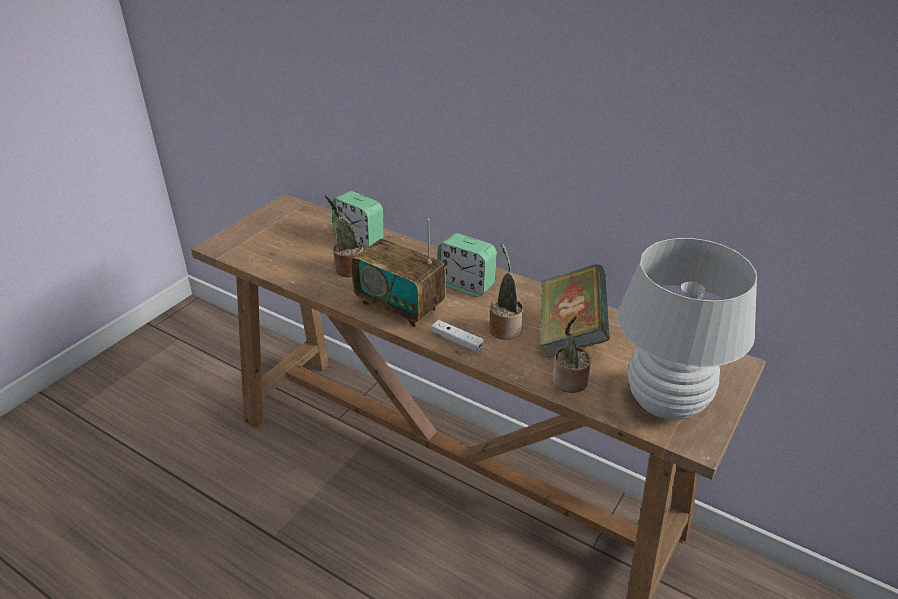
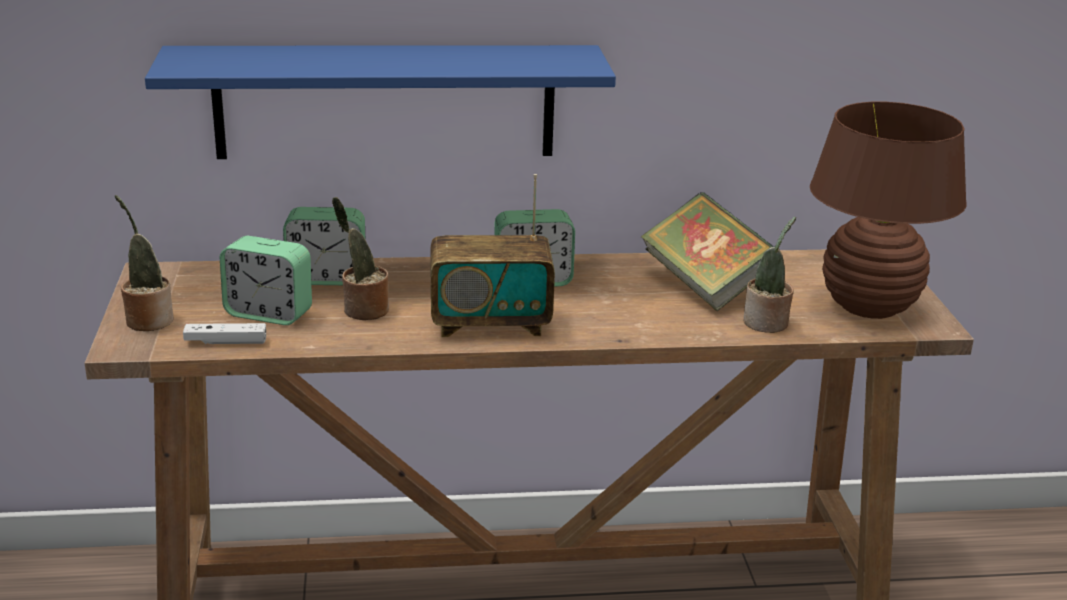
camera: 40 degrees left, 10 degrees down
white game controller [431,320,484,353] -> white game controller moved to [183,323,266,344]
potted plant [490,243,523,340] -> potted plant moved to [115,195,174,331]
white table lamp [617,238,757,420] -> brown table lamp [810,102,966,319]
none -> blue shelf [145,45,616,159]
none -> alarm clock [220,236,312,325]

